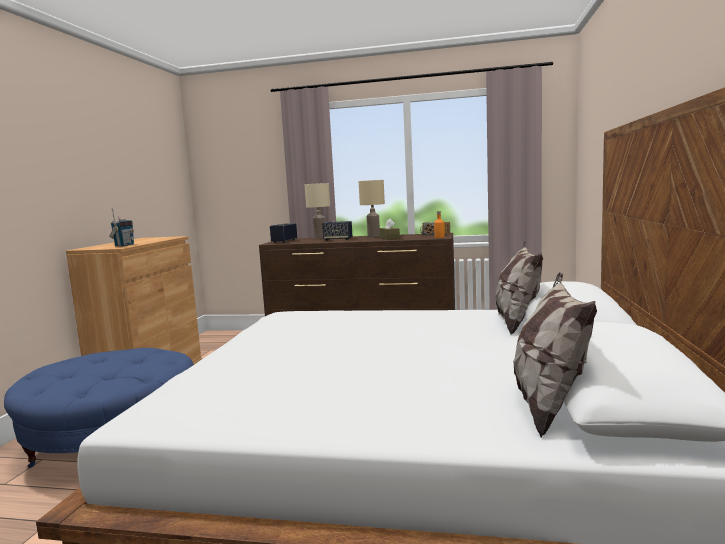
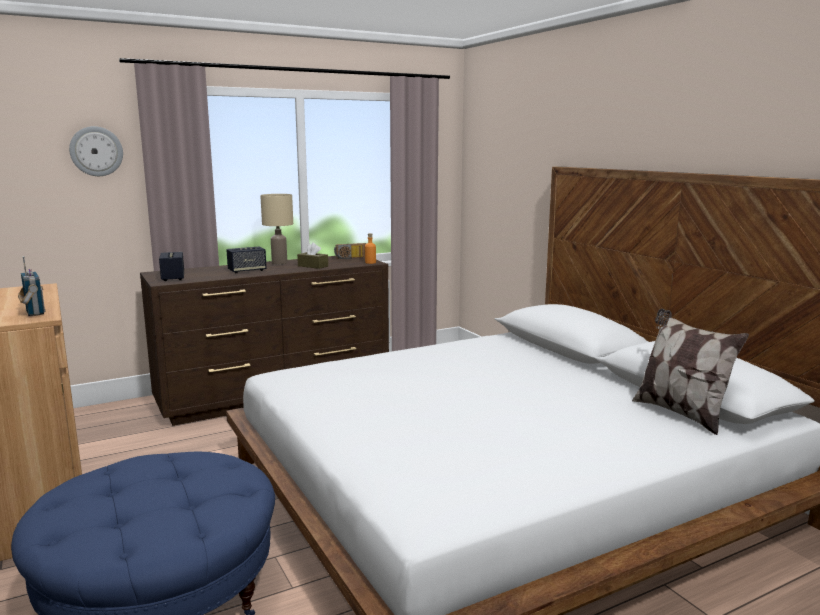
camera: 40 degrees left, 5 degrees up
beige table lamp [305,183,330,239] -> none
pillow [496,241,543,335] -> none
none -> wall clock [69,126,123,176]

